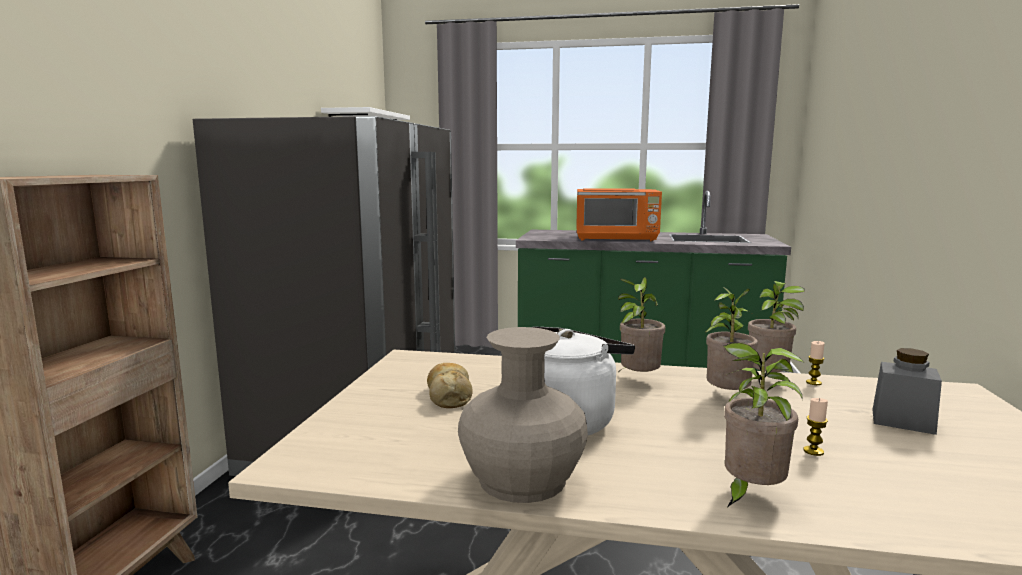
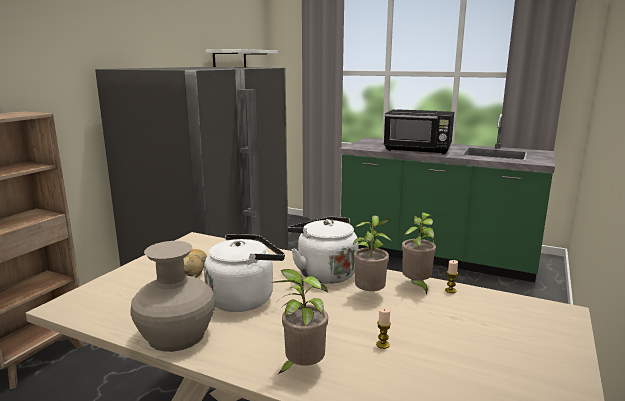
camera: 15 degrees right, 5 degrees up
orange microwave [576,188,662,241] -> black microwave [384,109,454,154]
potted plant [618,277,665,373] -> white kettle [288,217,359,284]
grey jar [872,348,942,435] -> none

